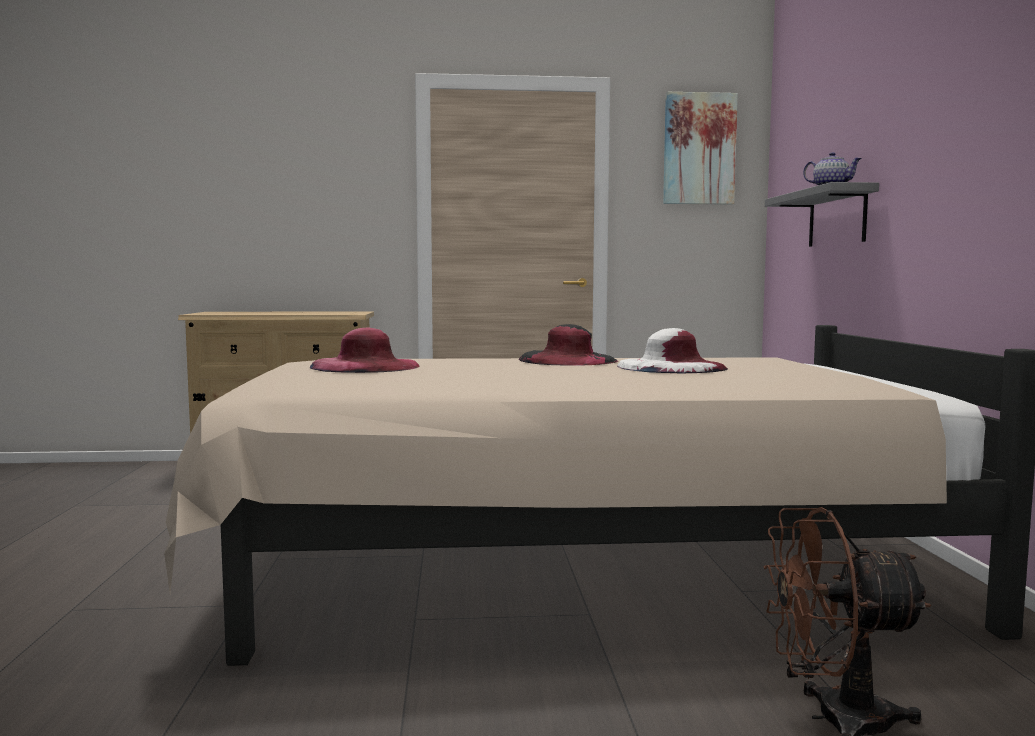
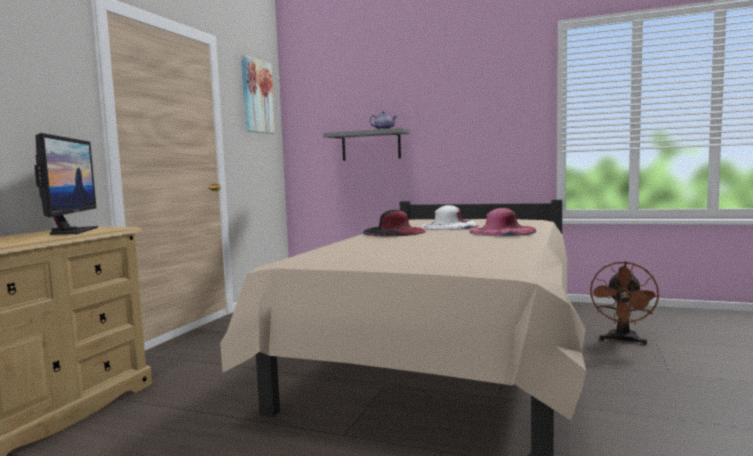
camera: 65 degrees left, 0 degrees up
pink hat [310,328,420,373] -> pink hat moved to [469,208,536,236]
none -> monitor [35,133,98,235]

